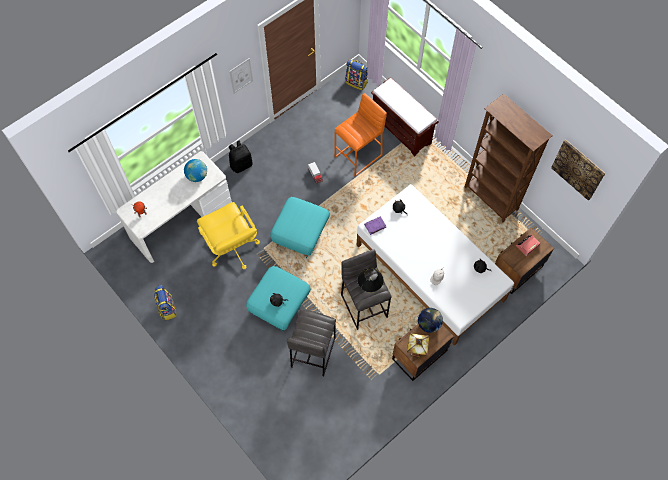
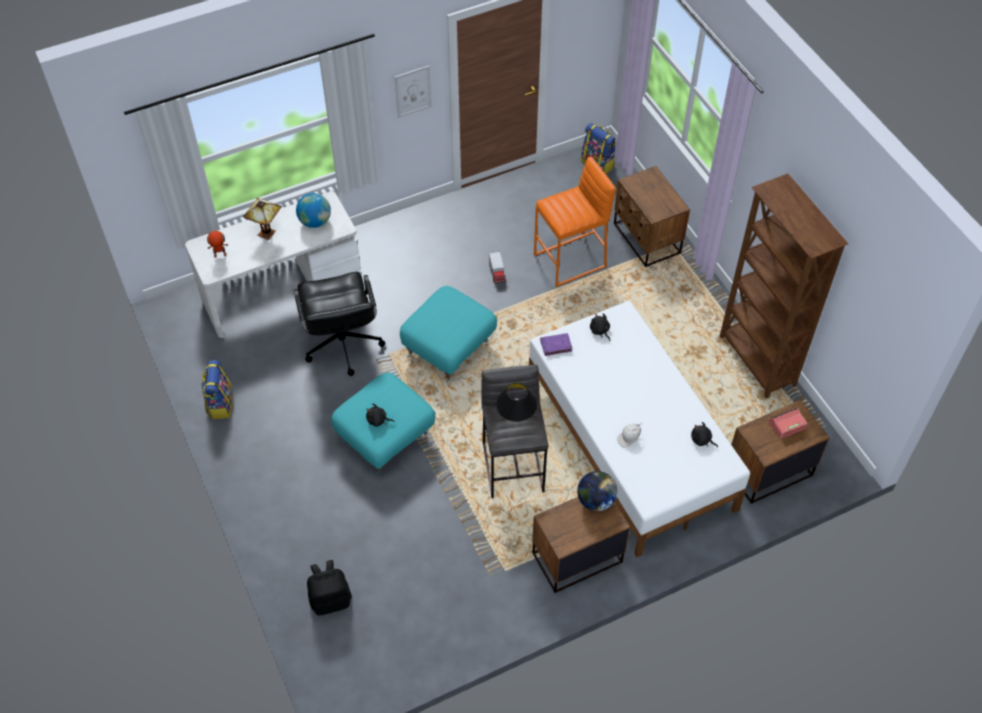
camera: 15 degrees right, 10 degrees down
yellow office chair [197,202,260,269] -> black office chair [294,272,385,376]
black backpack [229,140,253,173] -> black backpack moved to [307,560,352,615]
grey stool [287,309,336,376] -> none
brown bench [371,77,439,156] -> brown nightstand [614,166,690,267]
table lamp [407,333,430,357] -> table lamp moved to [243,198,282,240]
picture [551,139,605,201] -> none

